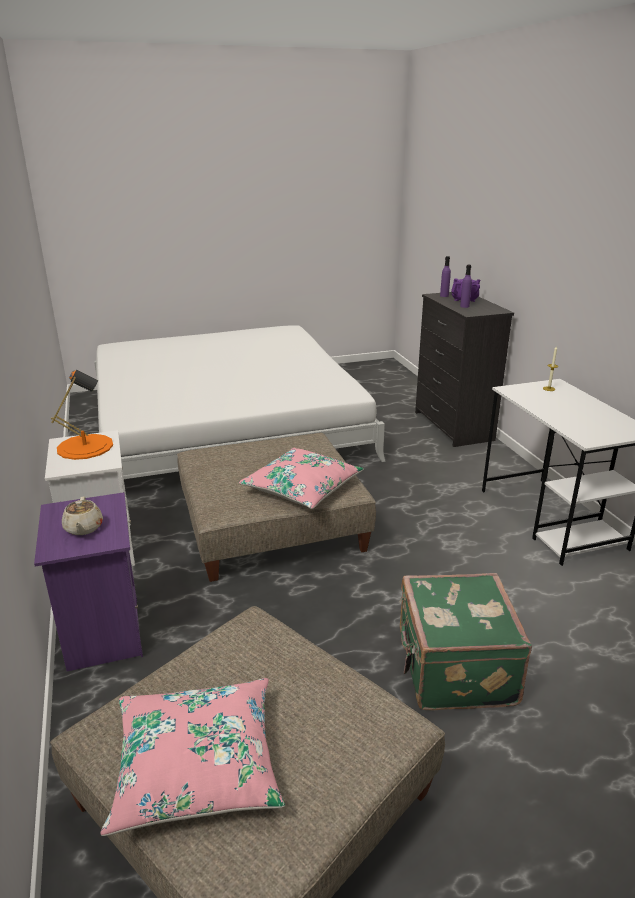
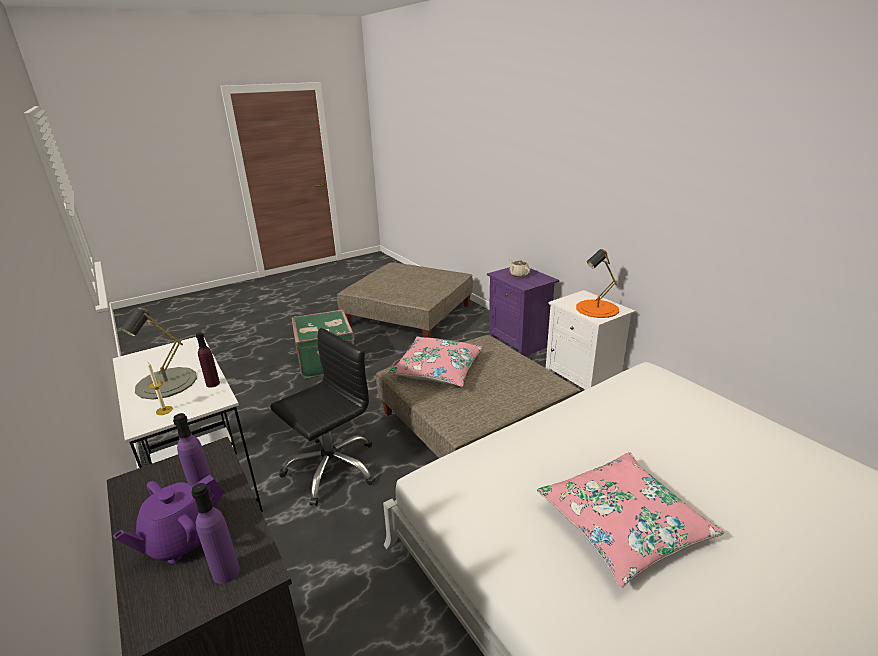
camera: 165 degrees right, 0 degrees up
pink pillow [100,678,285,836] -> pink pillow moved to [537,452,724,588]
none -> grey table lamp [121,307,197,400]
none -> purple bottle [196,332,220,388]
none -> black office chair [270,328,375,506]

